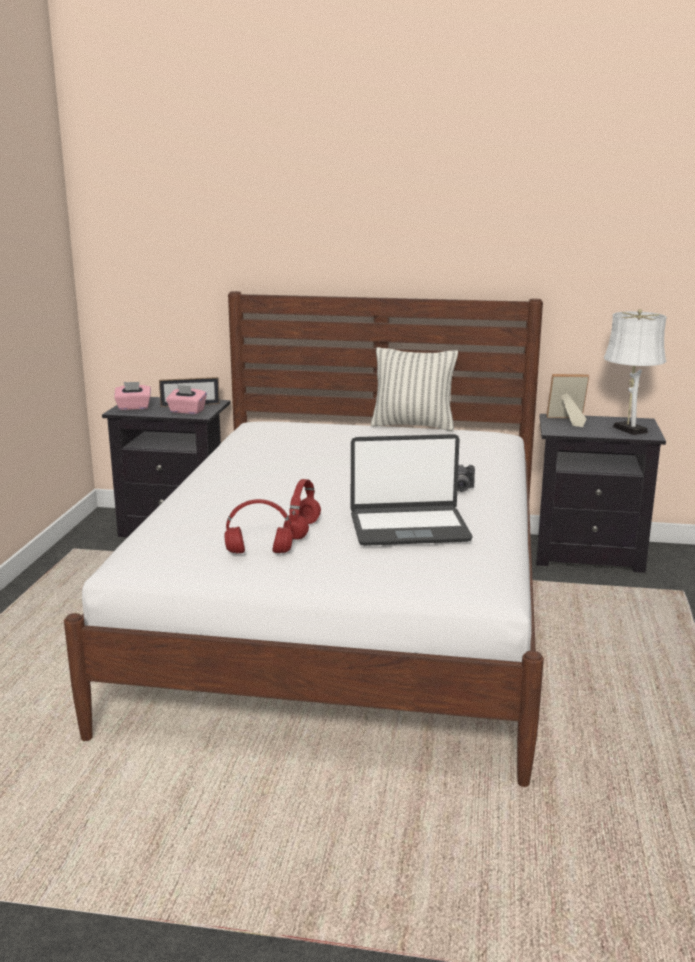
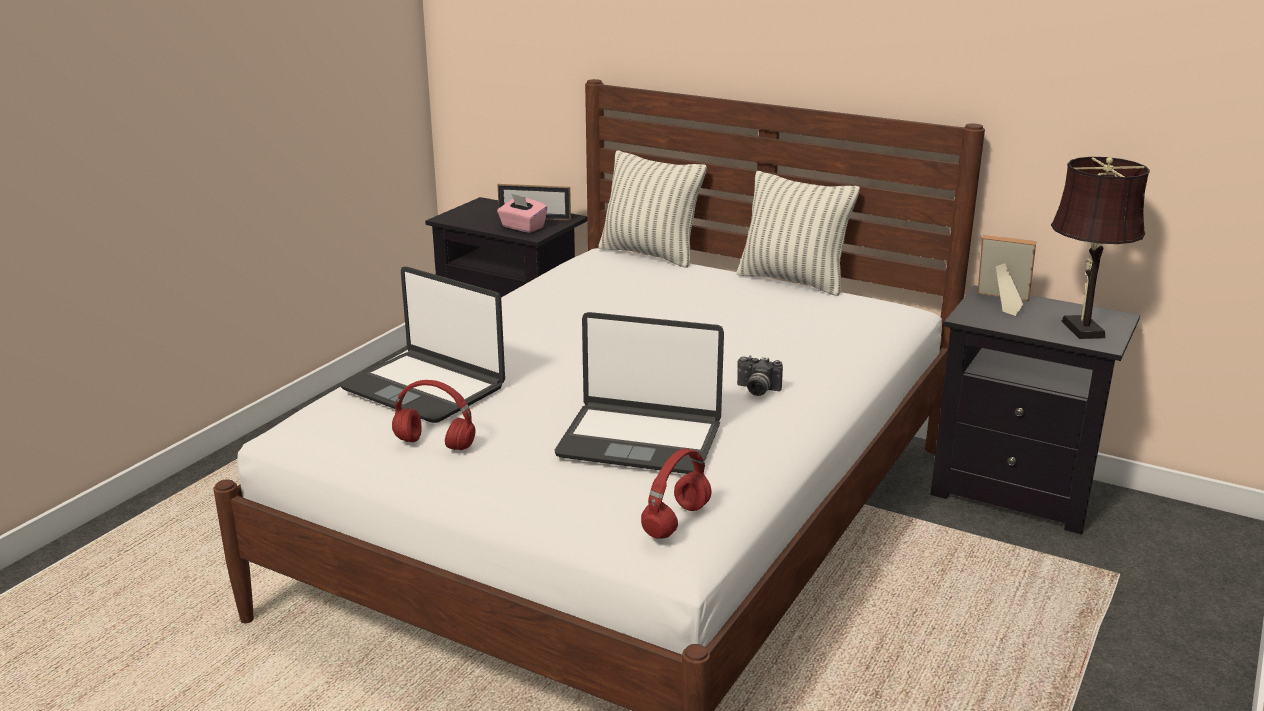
camera: 20 degrees right, 5 degrees up
pink tissue box [114,382,151,410] -> none
red headphones [283,479,321,540] -> red headphones moved to [641,448,712,539]
white table lamp [604,309,667,435] -> brown table lamp [1051,157,1150,339]
none -> laptop [340,267,505,423]
none -> pillow [598,150,707,268]

